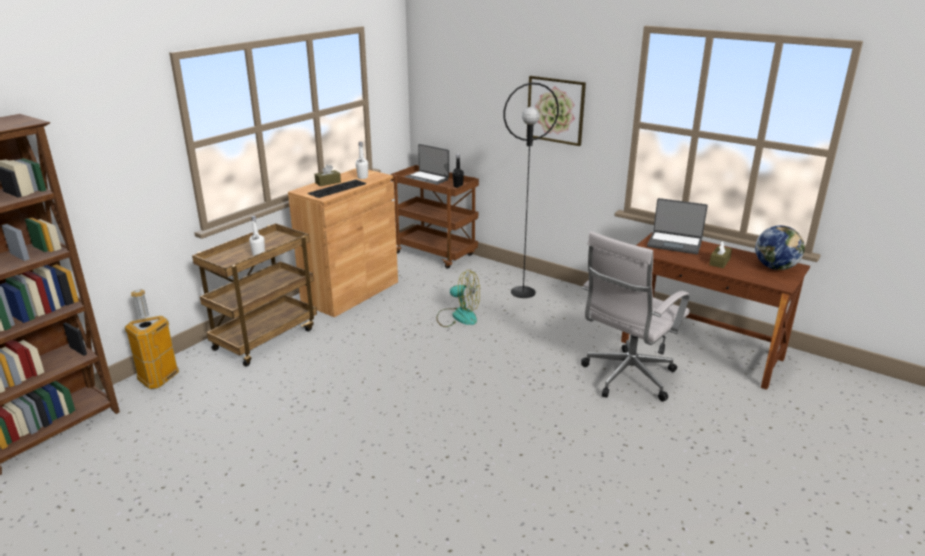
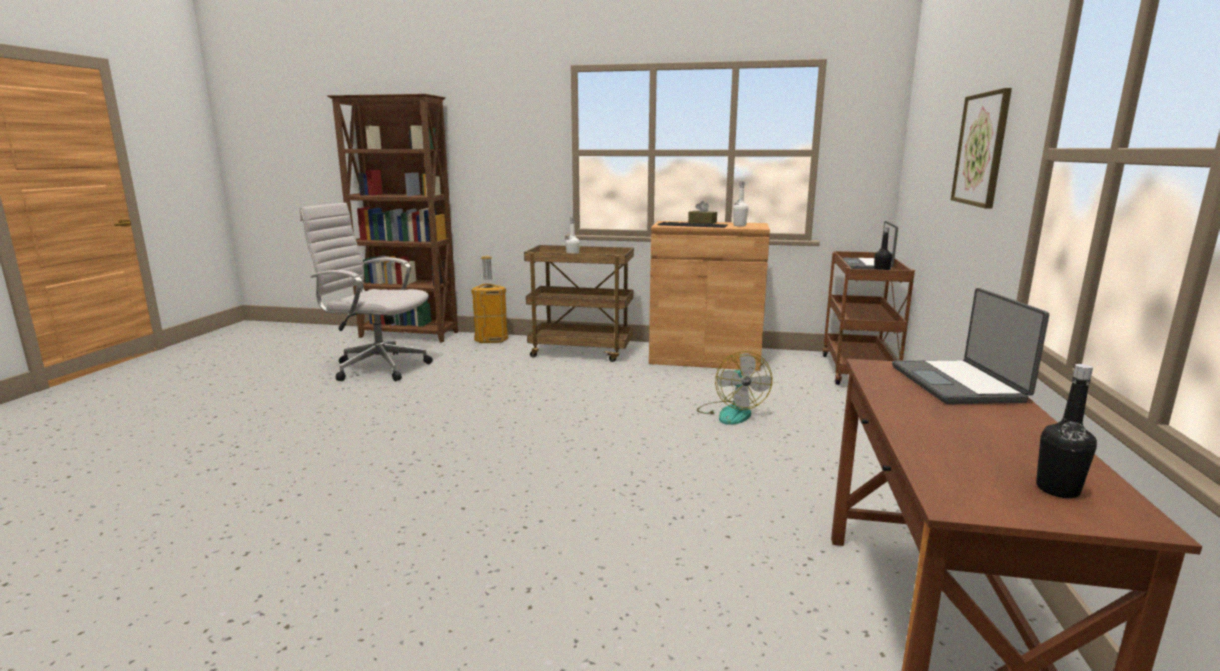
camera: 65 degrees right, 10 degrees down
black floor lamp [504,83,559,298] -> none
white office chair [581,231,690,402] -> white office chair moved to [300,203,433,381]
brown tissue box [709,241,732,268] -> none
globe [755,225,805,270] -> black bottle [1036,364,1097,498]

